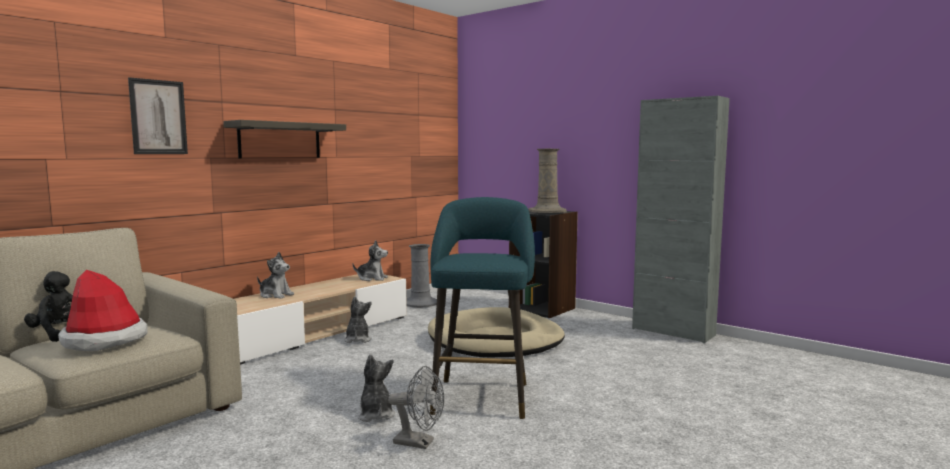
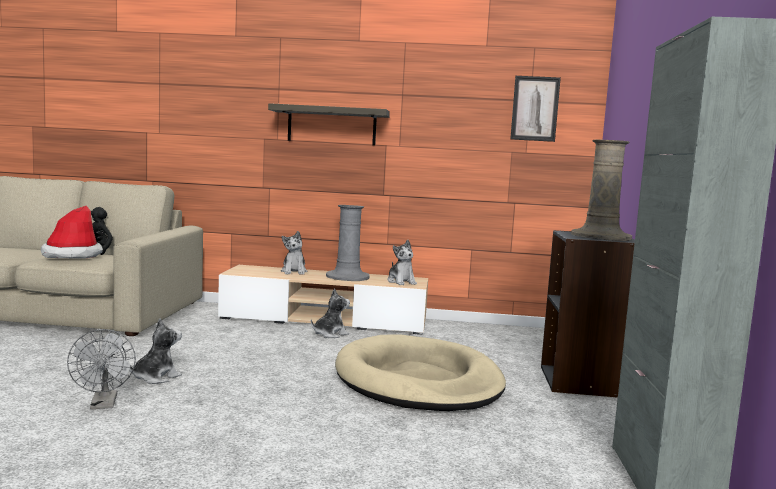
camera: 55 degrees right, 0 degrees up
picture [128,77,188,154] -> picture moved to [510,76,561,142]
grey vase [406,244,437,308] -> grey vase moved to [326,205,370,281]
turquoise stool [430,197,535,419] -> none

